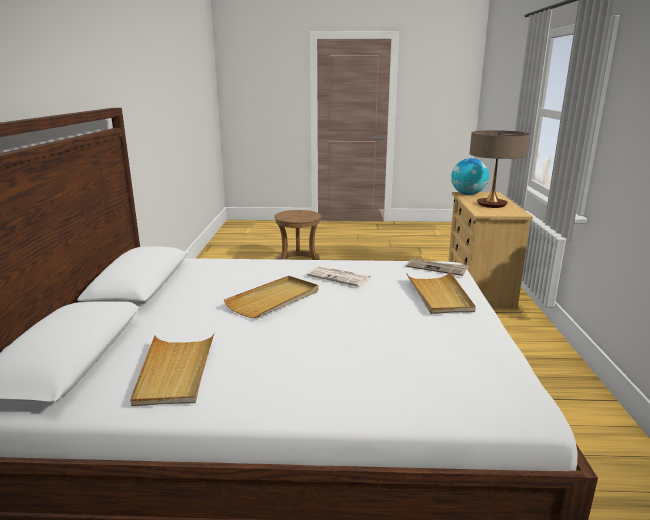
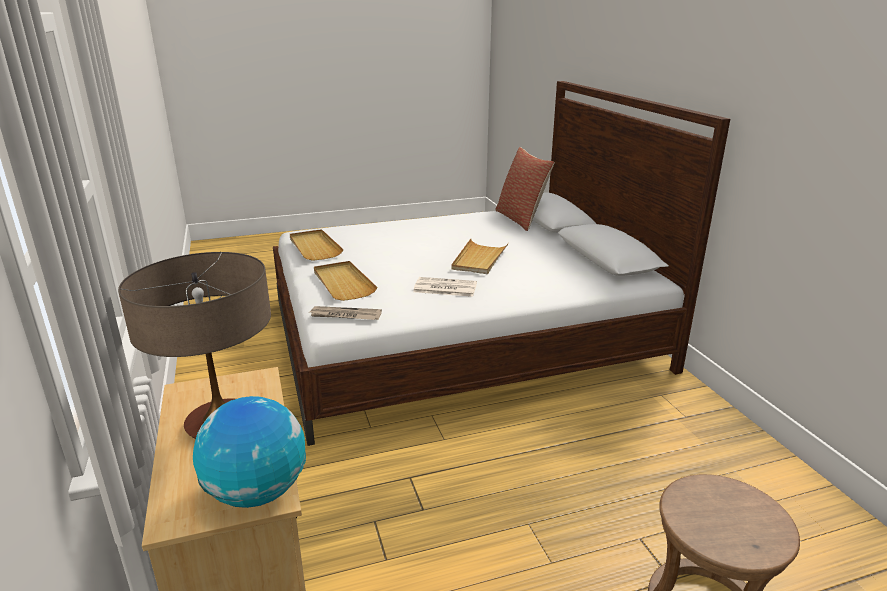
camera: 160 degrees right, 5 degrees up
beige tray [130,334,214,406] -> beige tray moved to [290,229,344,261]
none -> pillow [495,147,554,231]

